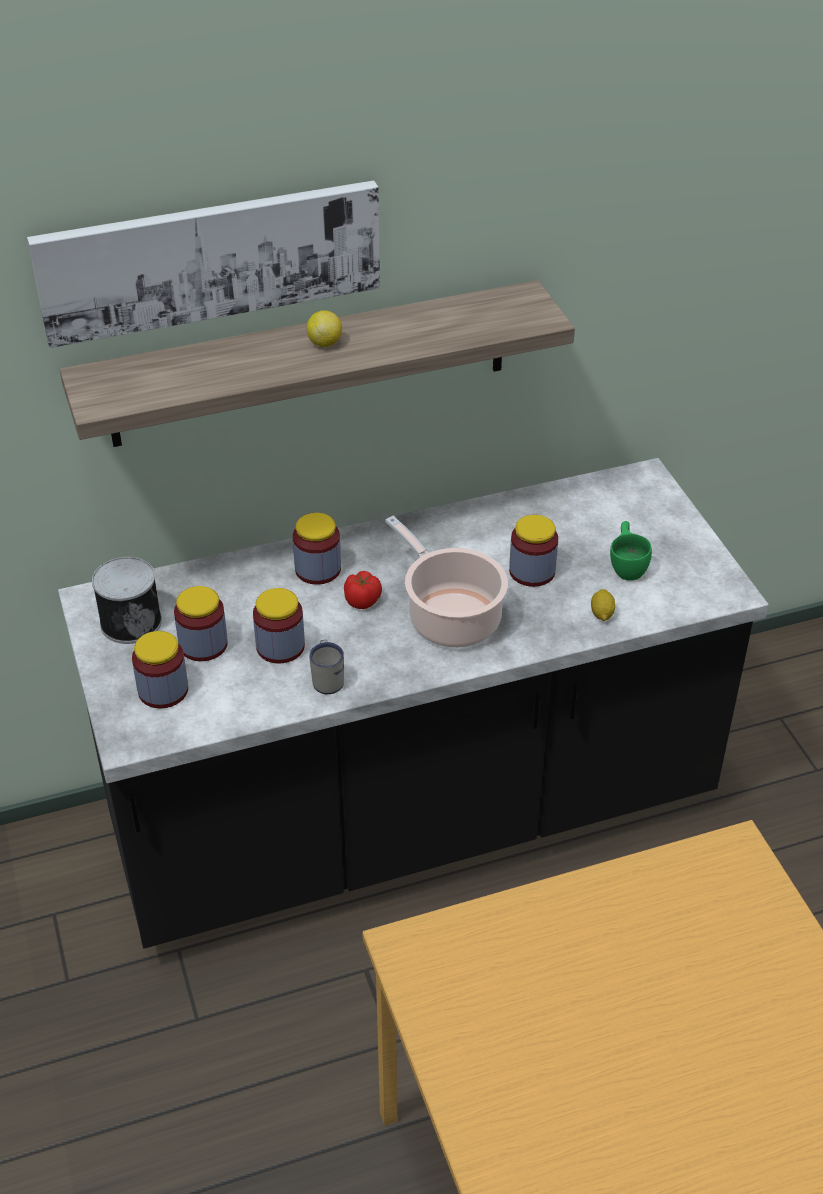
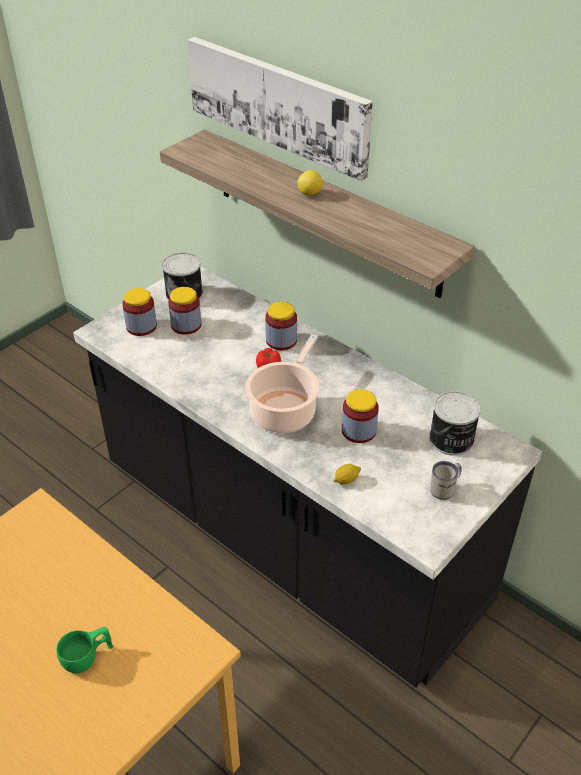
camera: 60 degrees right, 0 degrees up
jar [253,588,305,664] -> none
white mug [309,640,344,694] -> white mug moved to [430,461,462,500]
green cup [610,521,652,581] -> green cup moved to [56,627,114,674]
none -> can [429,391,481,456]

